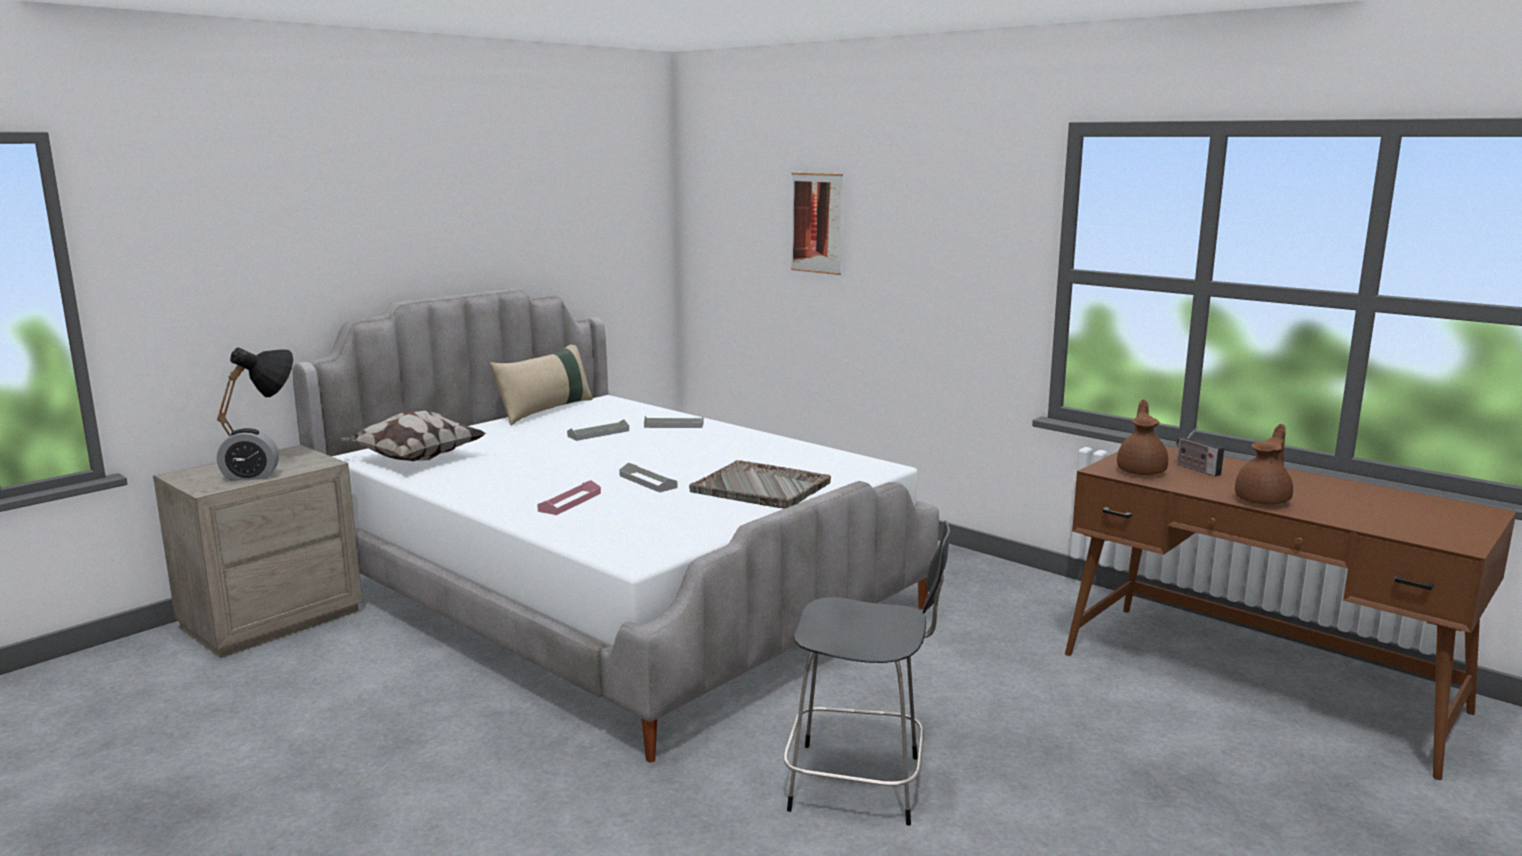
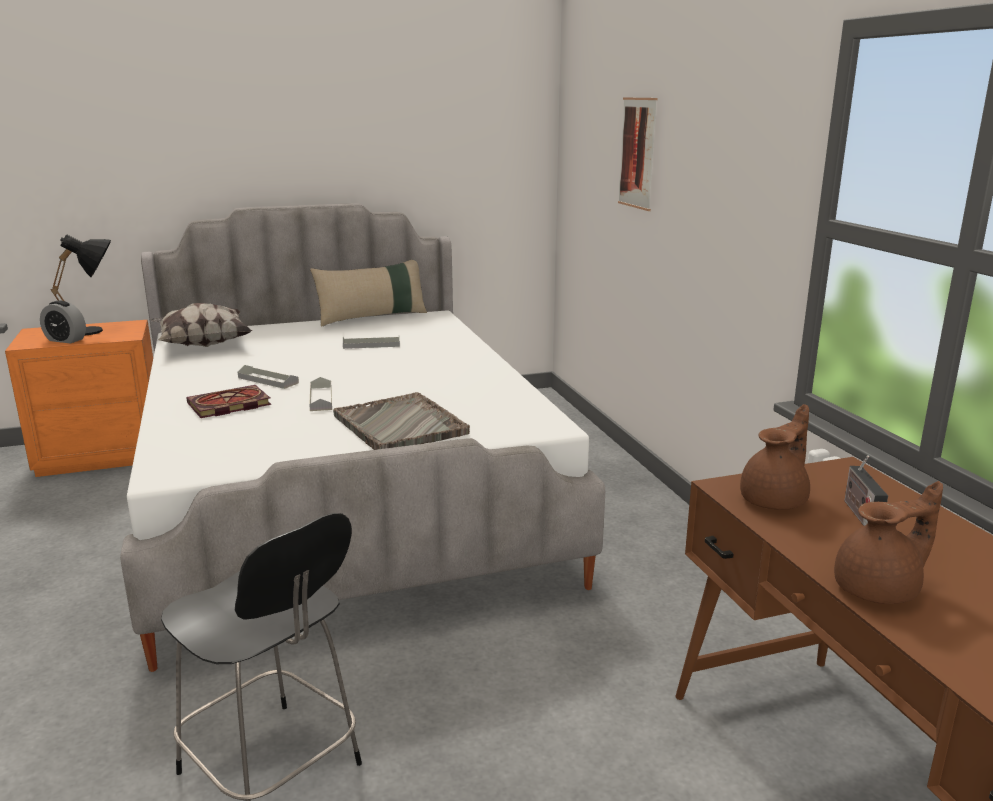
camera: 30 degrees right, 5 degrees up
beige nightstand [153,445,363,658] -> orange nightstand [5,320,153,477]
pink tray [537,480,601,515] -> book [187,385,271,418]
grey tray [644,416,703,428] -> grey tray moved to [238,365,299,389]

